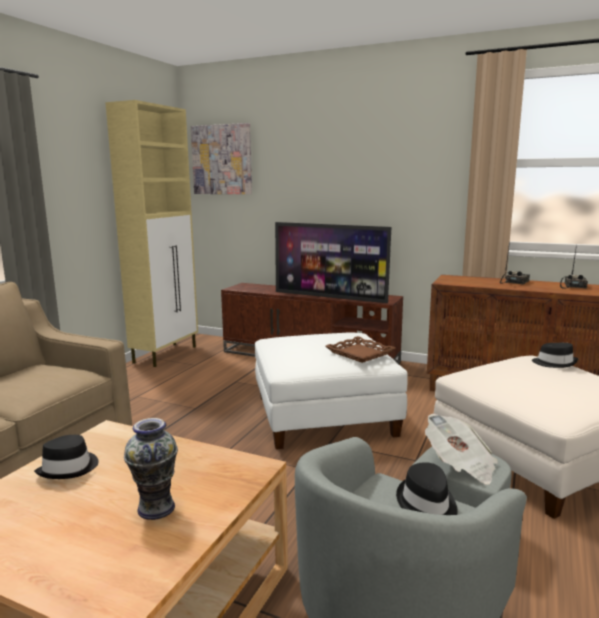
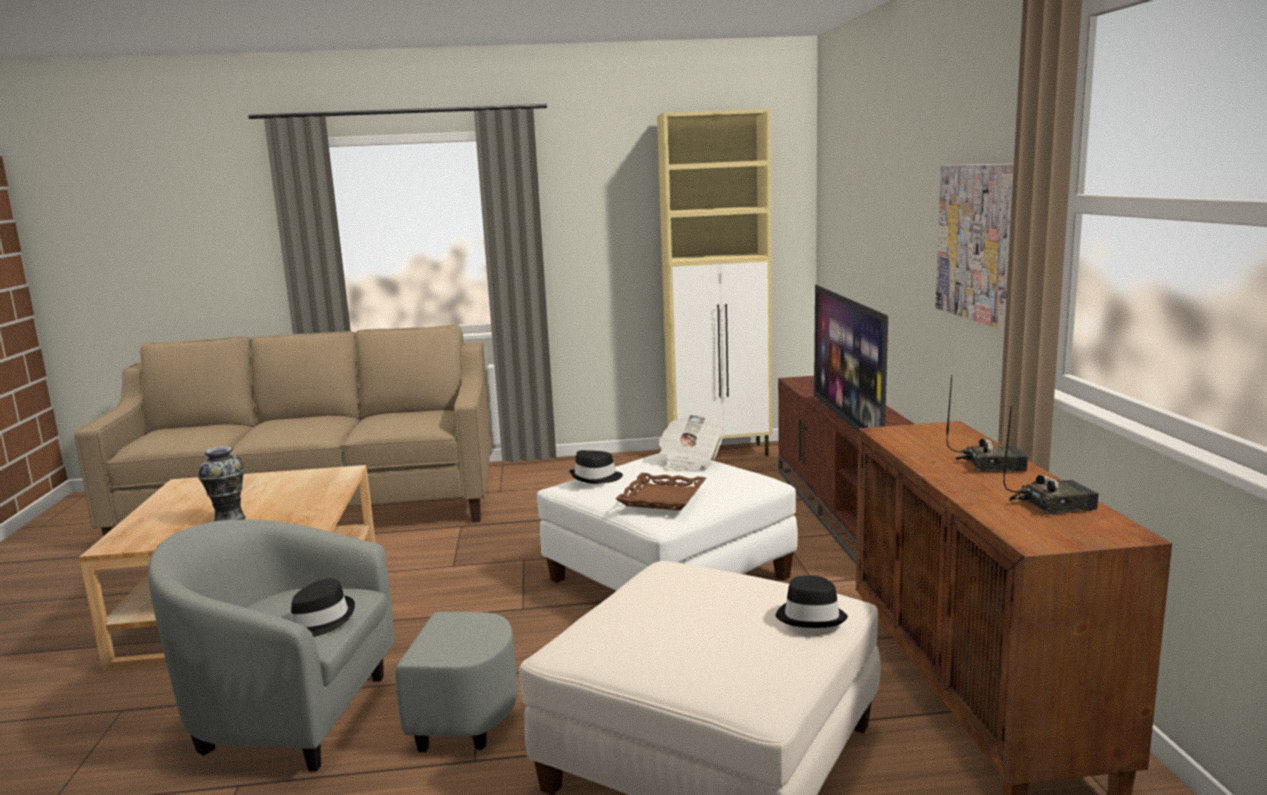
camera: 60 degrees right, 0 degrees up
black hat [34,435,99,479] -> black hat moved to [569,450,623,484]
picture [191,123,252,194] -> picture moved to [936,164,1014,330]
newspaper [425,414,498,485] -> newspaper moved to [658,414,725,472]

